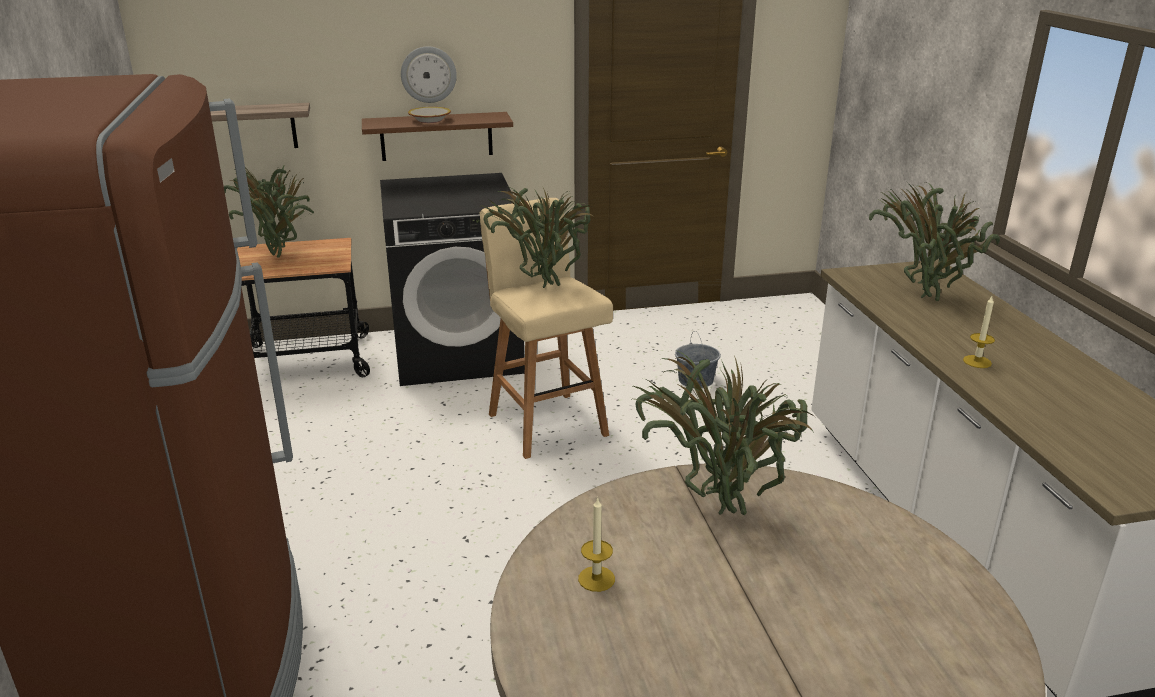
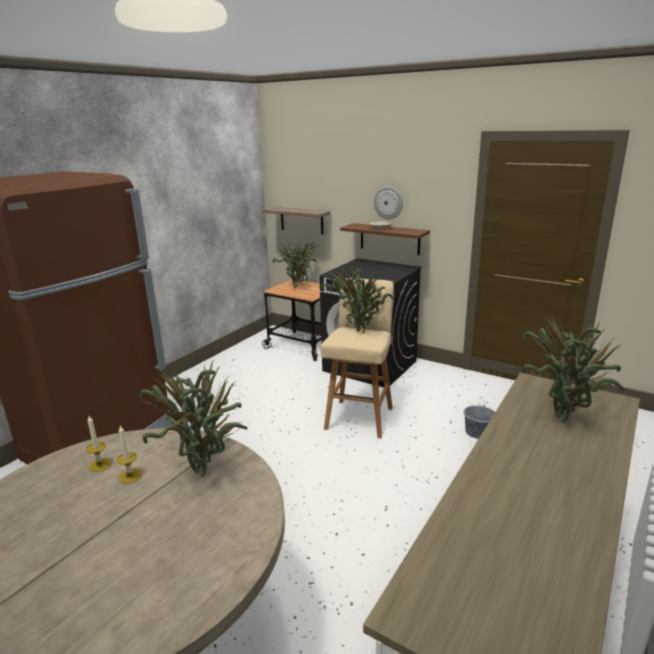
camera: 45 degrees right, 5 degrees down
candle [963,296,995,368] -> candle moved to [117,426,142,484]

